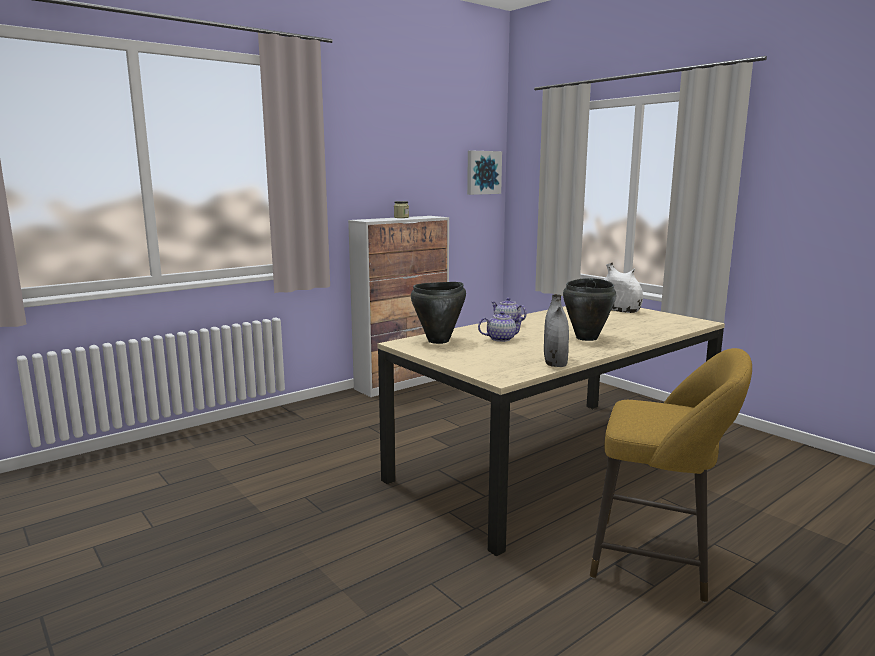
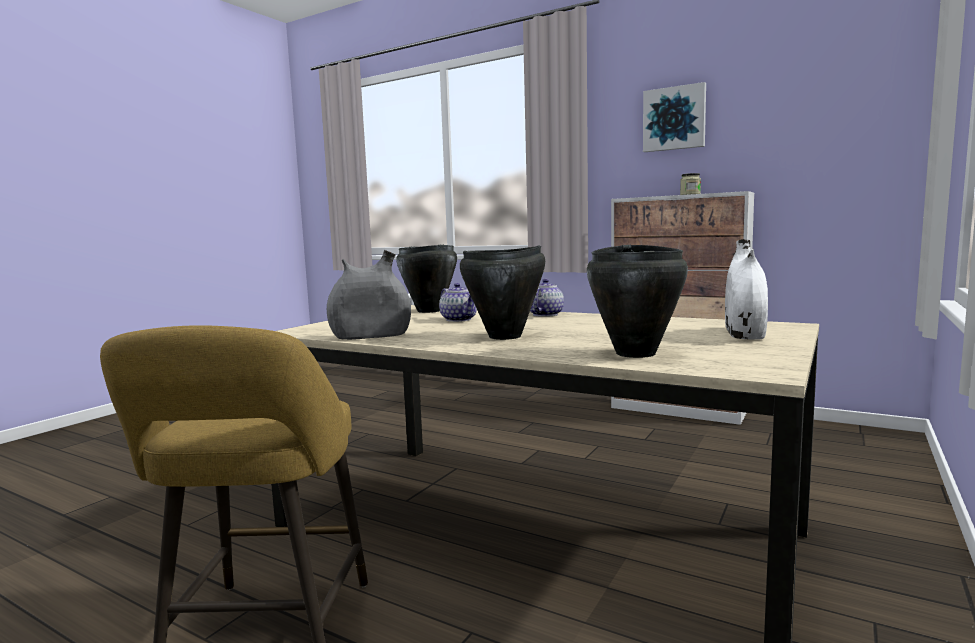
camera: 70 degrees right, 5 degrees down
picture [467,151,502,195] -> picture moved to [643,82,706,152]
none -> black cooking pot [587,245,688,358]

